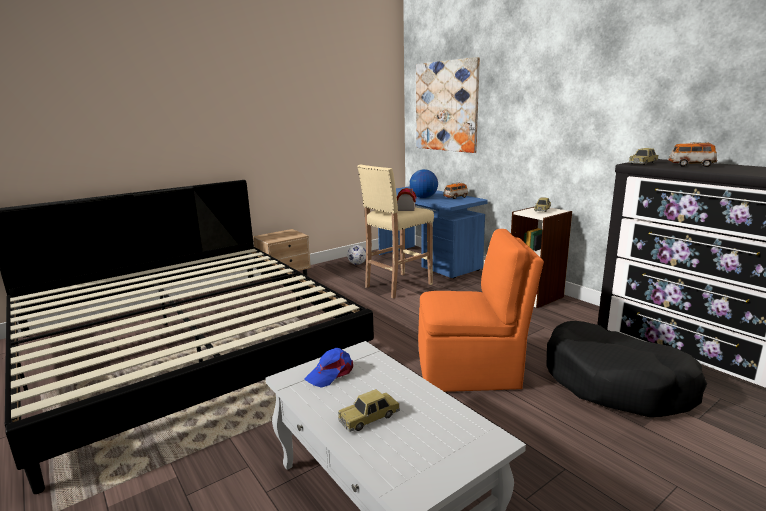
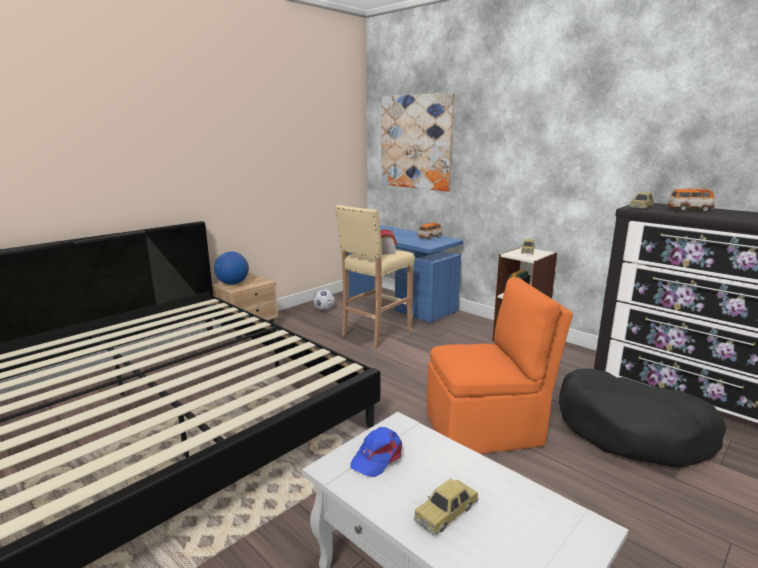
camera: 10 degrees left, 0 degrees up
globe [409,169,438,198] -> globe moved to [214,251,249,285]

